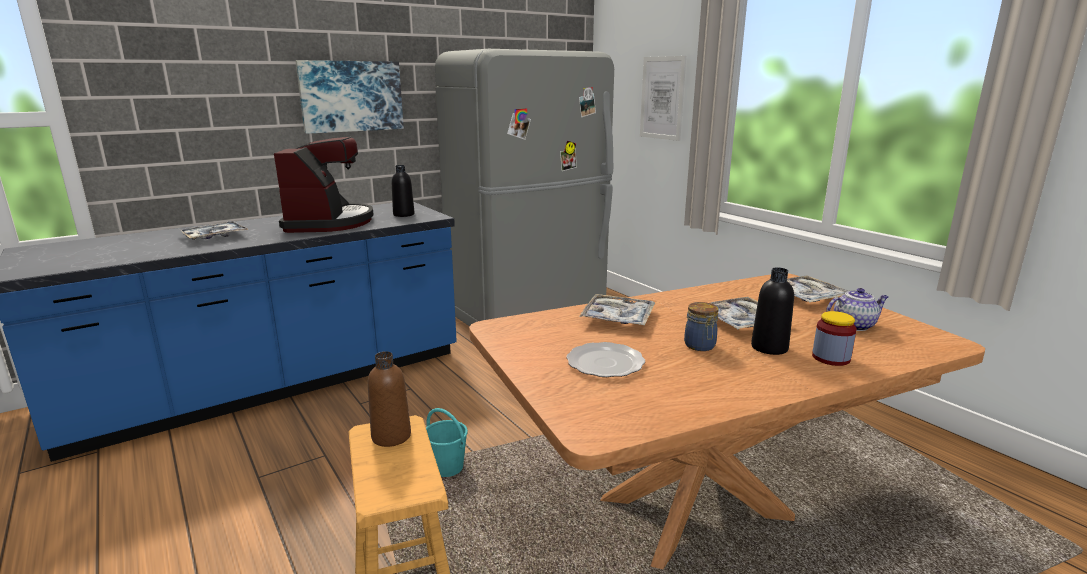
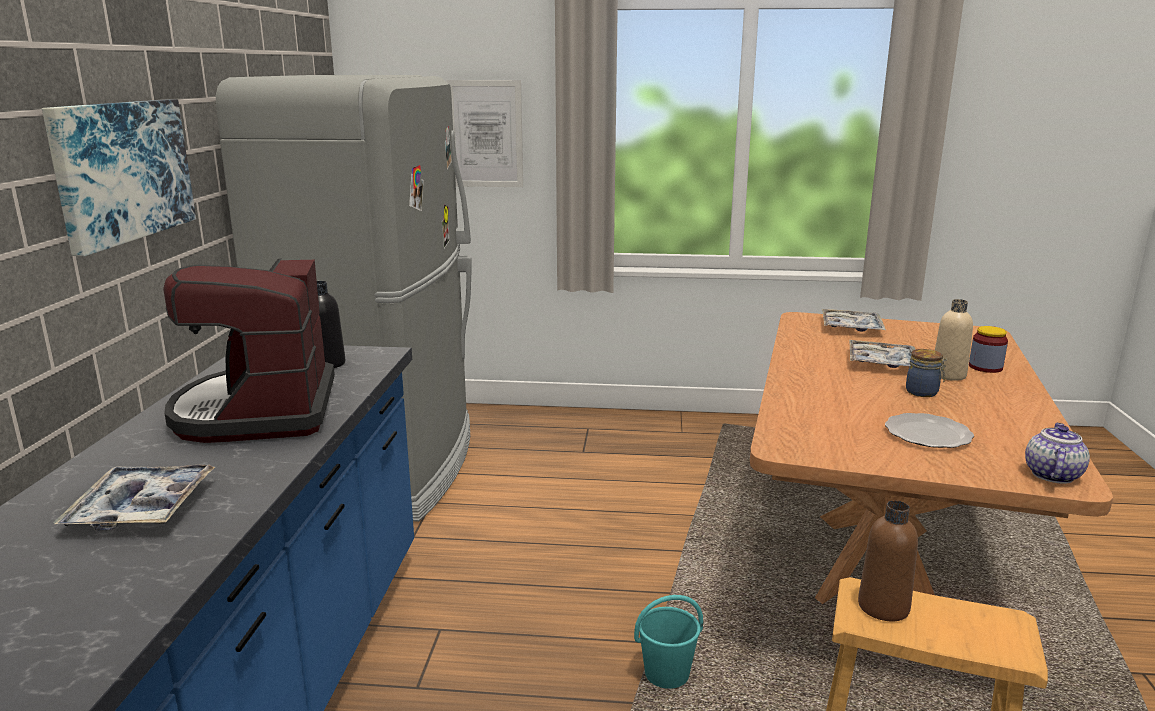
camera: 50 degrees left, 0 degrees up
coffee machine [274,136,374,233] -> coffee machine turned 135 degrees counterclockwise [163,258,335,443]
tray [579,294,655,325] -> none
black bottle [751,267,794,355] -> beige bottle [935,299,973,381]
teapot [826,288,889,331] -> teapot moved to [1025,423,1090,484]

